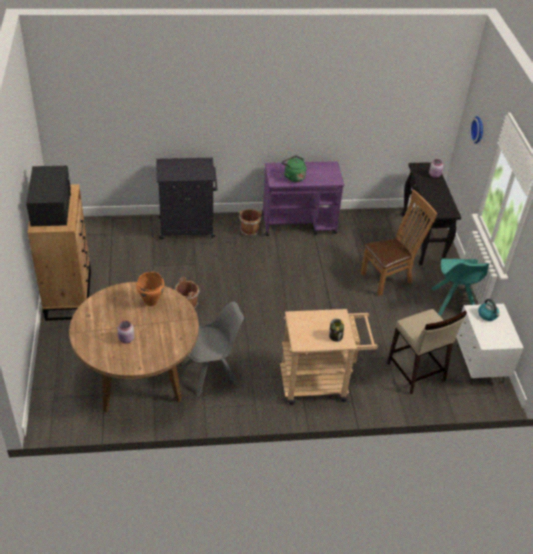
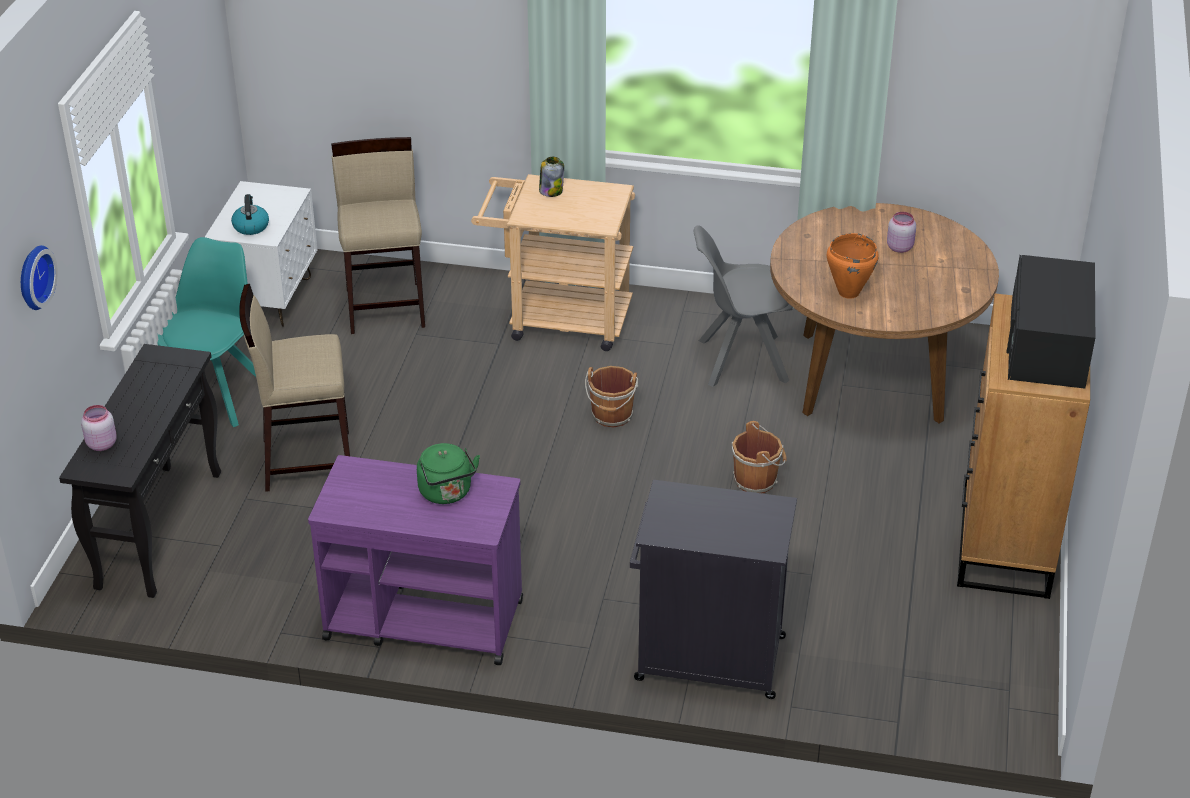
camera: 160 degrees left, 5 degrees down
brown bucket [239,209,262,236] -> brown bucket moved to [585,366,638,427]
brown chair [361,190,437,296] -> beige stool [239,284,350,492]

